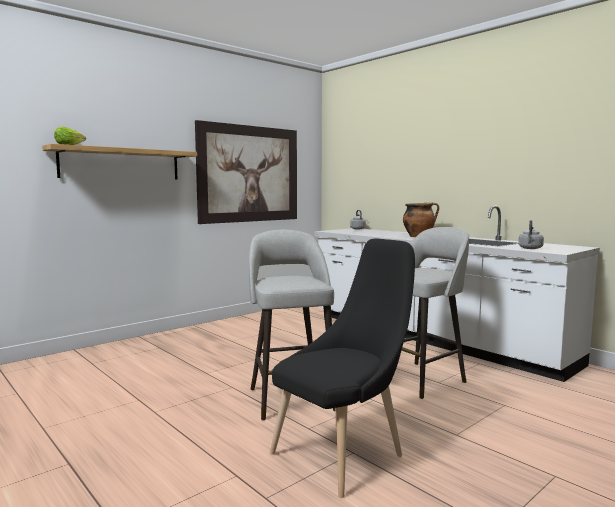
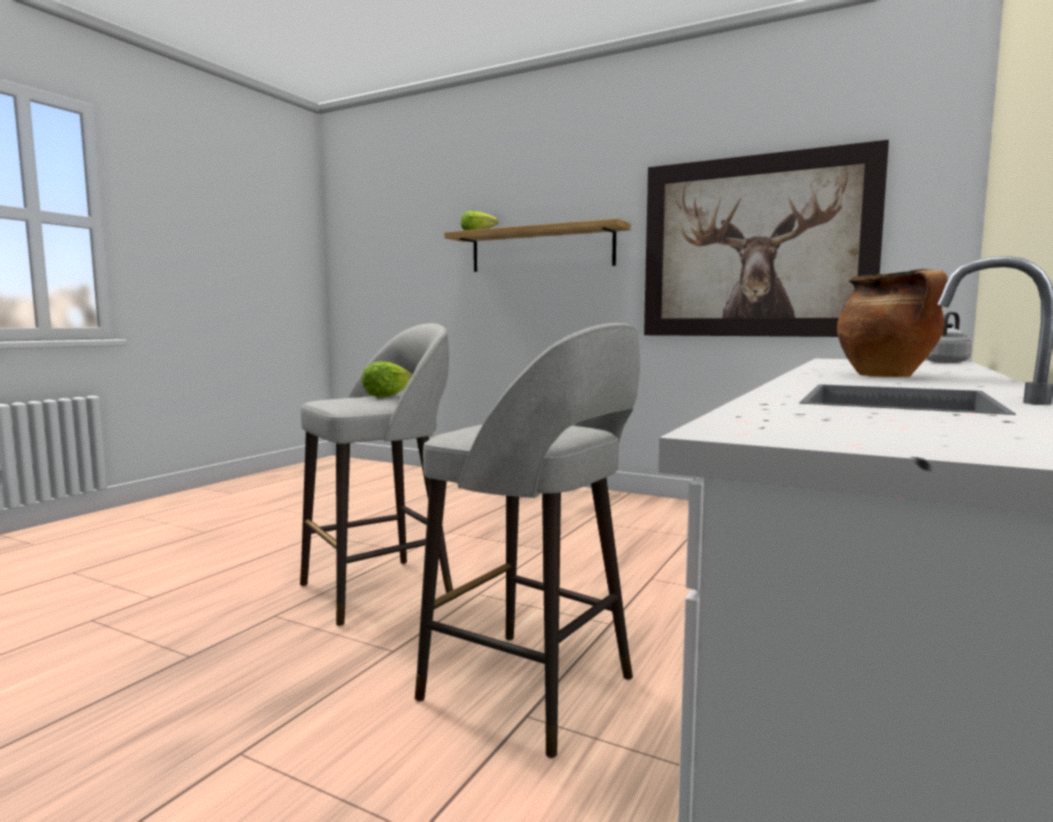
camera: 70 degrees right, 0 degrees up
black chair [270,238,415,498] -> none
grey kettle [518,220,544,249] -> none
none -> lettuce [361,361,412,398]

